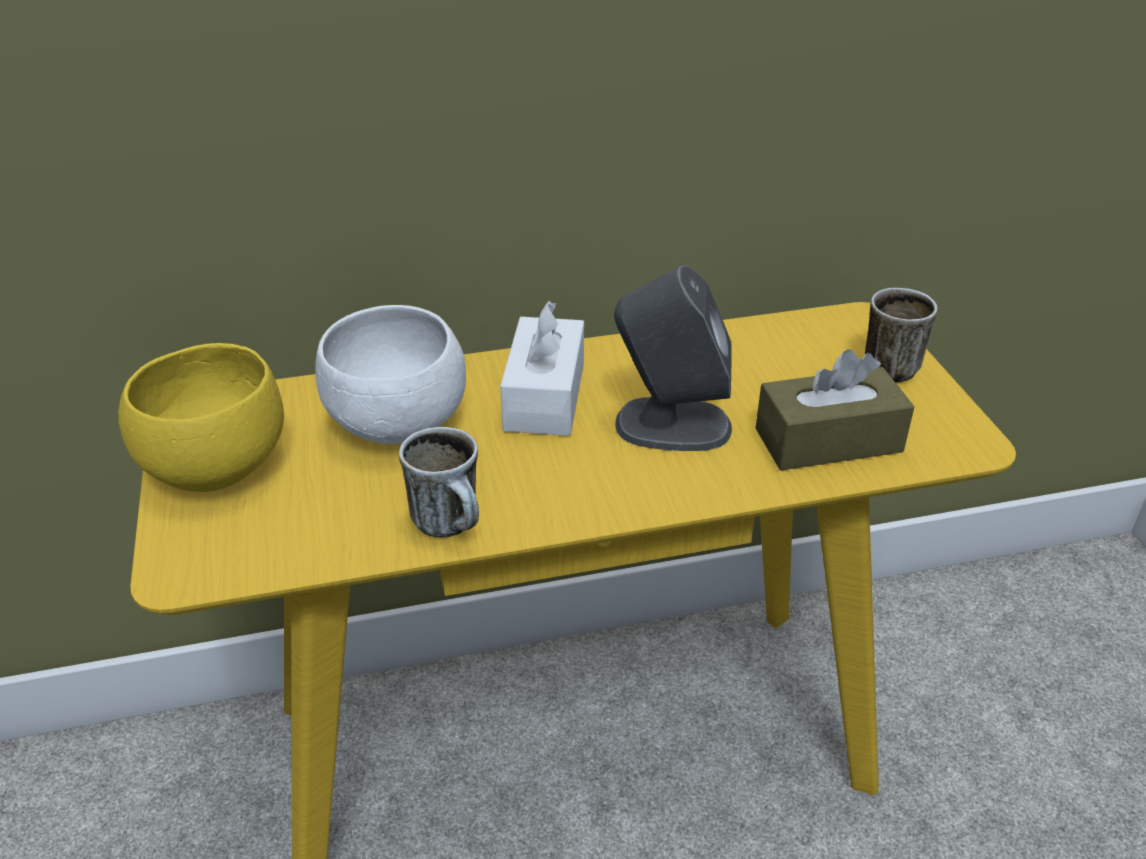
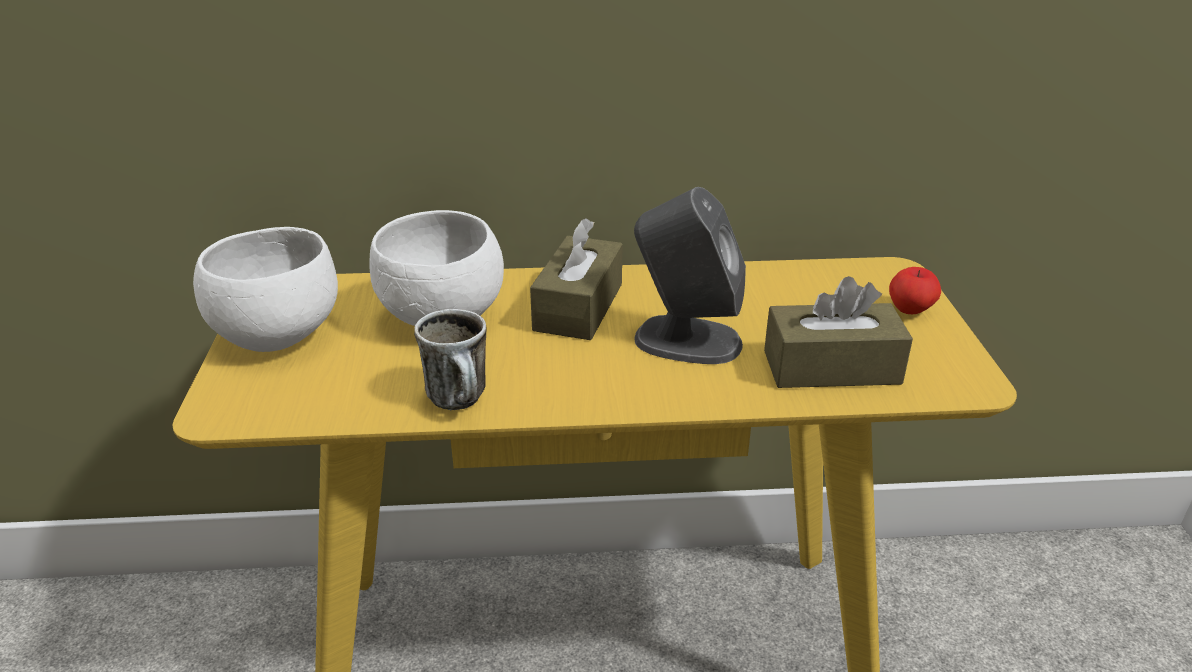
camera: 10 degrees right, 5 degrees down
yellow bowl [118,343,284,492] -> white bowl [193,227,338,352]
white tissue box [500,301,584,436] -> brown tissue box [530,218,623,340]
mug [865,288,938,383] -> apple [889,267,941,314]

